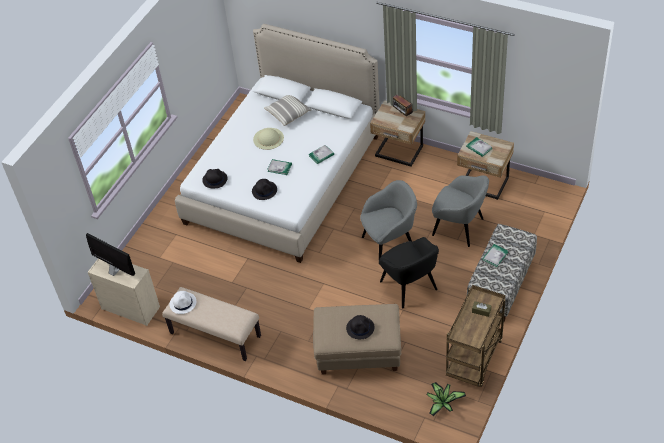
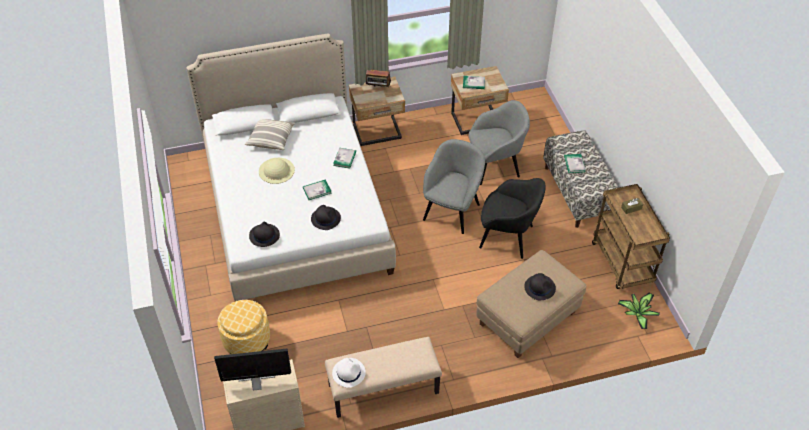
camera: 45 degrees left, 0 degrees up
none -> ottoman [217,300,270,354]

